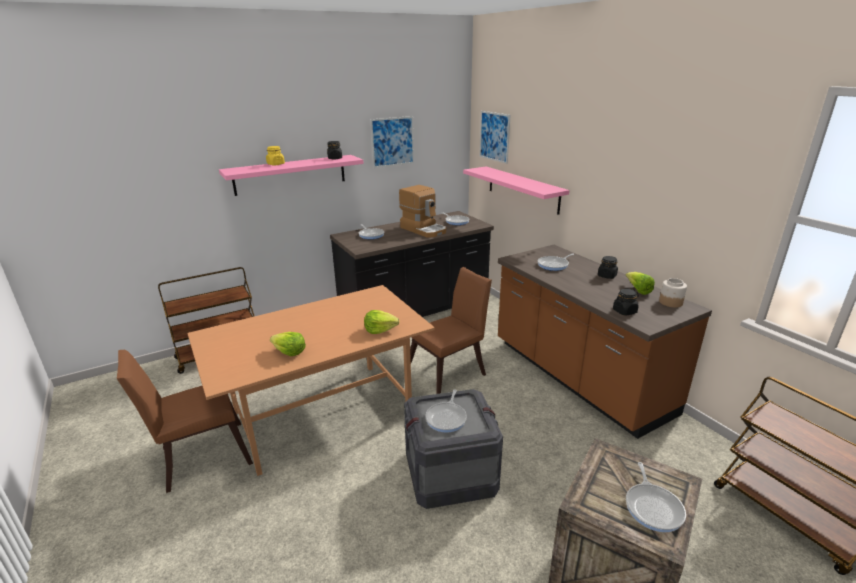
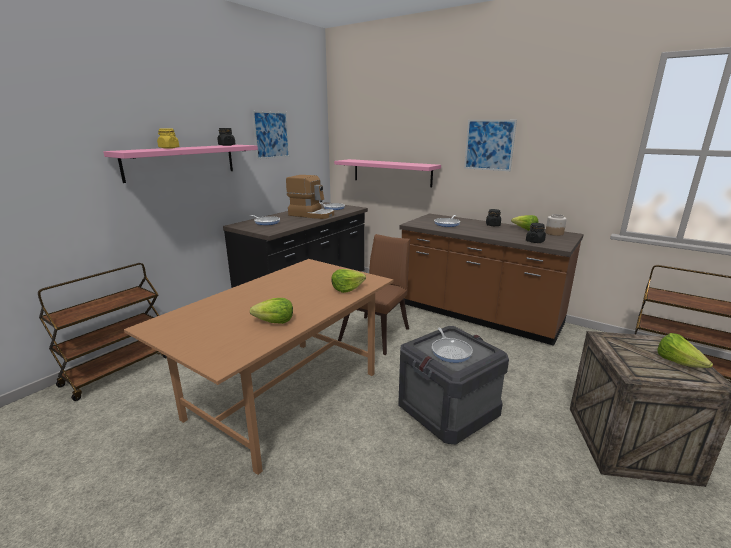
camera: 25 degrees left, 5 degrees down
brown chair [117,350,253,493] -> none
picture [480,111,511,164] -> picture moved to [464,120,517,171]
frying pan [626,462,686,532] -> lettuce [658,333,713,368]

